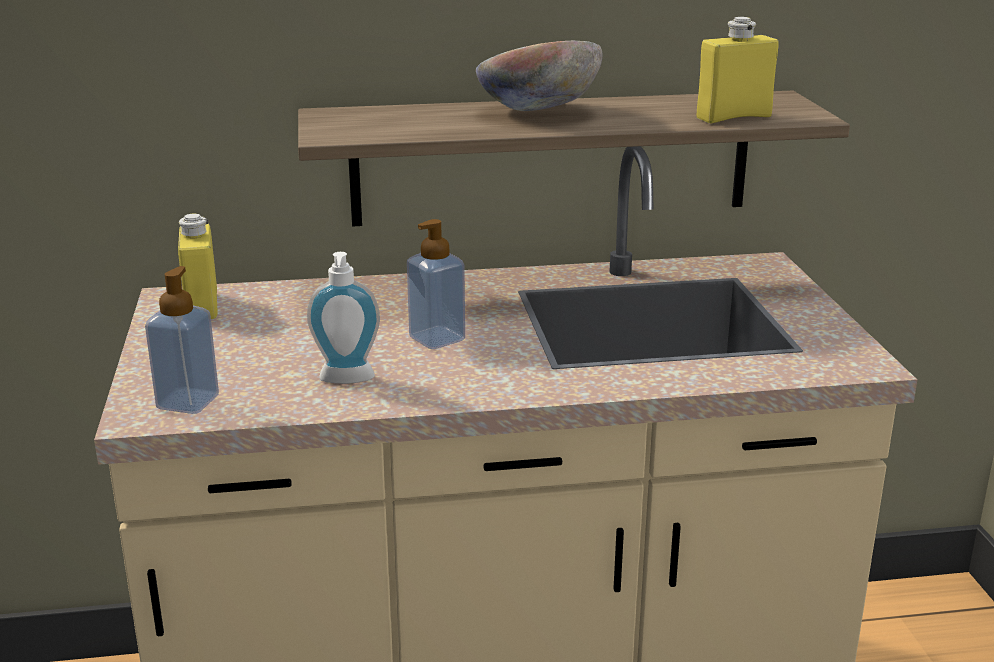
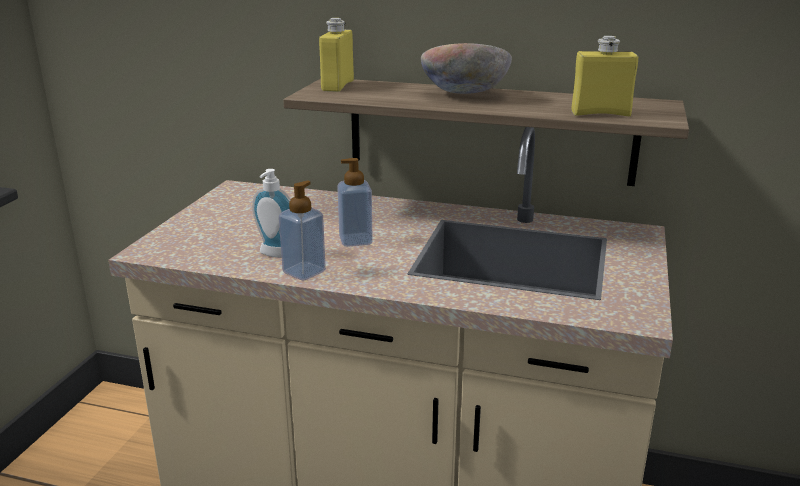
camera: 25 degrees right, 0 degrees up
soap dispenser [145,266,219,414] -> soap dispenser moved to [279,180,326,281]
yellow bottle [178,214,218,319] -> yellow bottle moved to [319,18,354,92]

